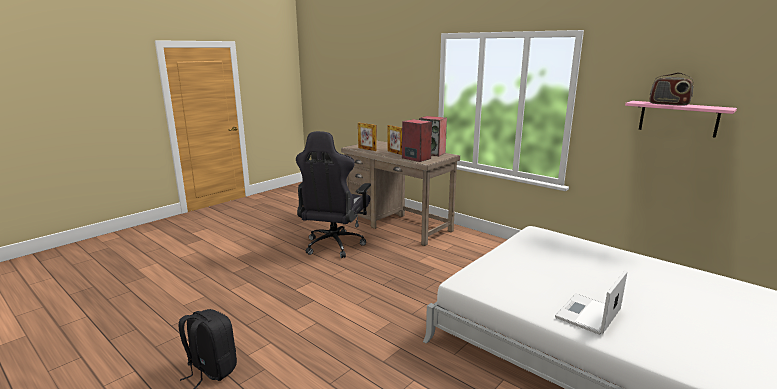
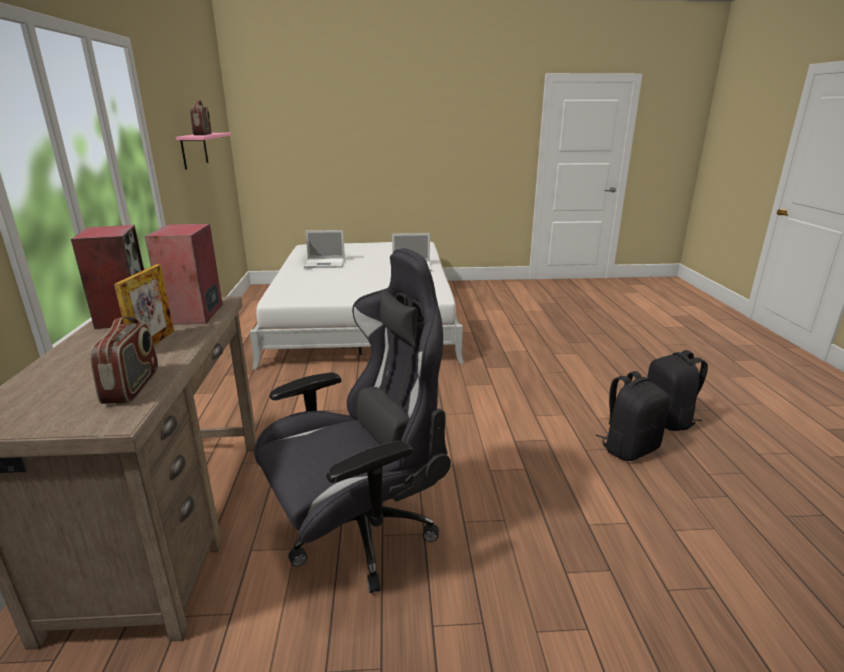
camera: 135 degrees left, 5 degrees up
picture frame [358,123,377,151] -> radio [90,316,158,404]
none -> laptop [303,230,345,268]
none -> black backpack [596,371,670,461]

